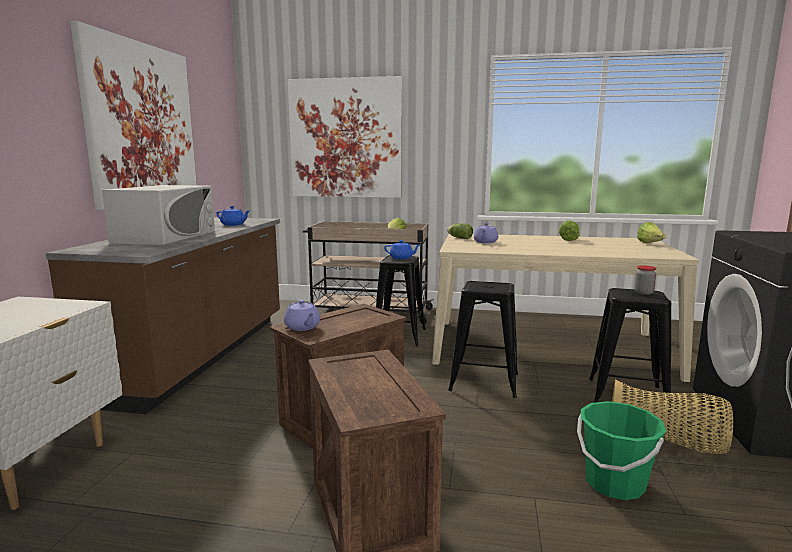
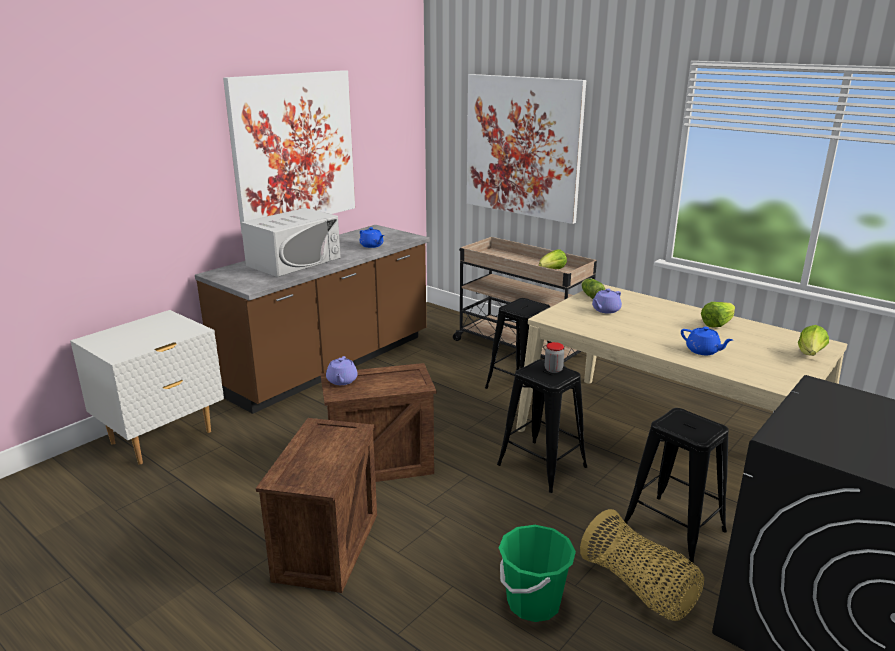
camera: 30 degrees right, 10 degrees up
blue teapot [384,240,420,259] -> blue teapot moved to [681,327,733,355]
jar [634,265,656,295] -> jar moved to [545,342,564,373]

